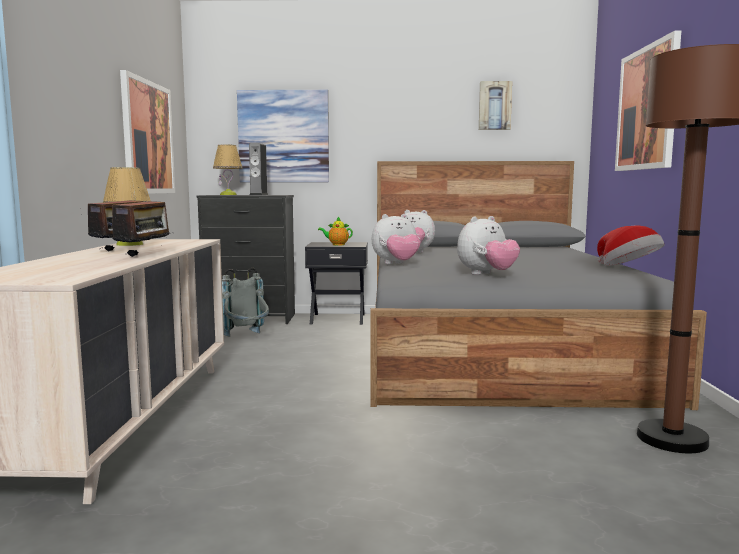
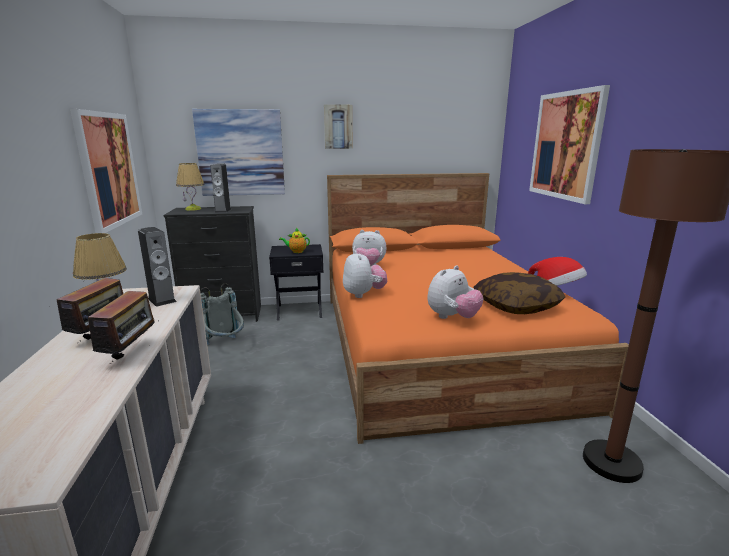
camera: 10 degrees left, 10 degrees up
grey bed [370,161,707,410] -> orange bed [327,173,629,444]
plush toy [371,214,421,264] -> plush toy turned 75 degrees counterclockwise [343,250,387,298]
picture [479,81,512,130] -> picture moved to [324,104,353,149]
none -> speaker [138,227,176,307]
none -> pillow [473,272,565,314]

